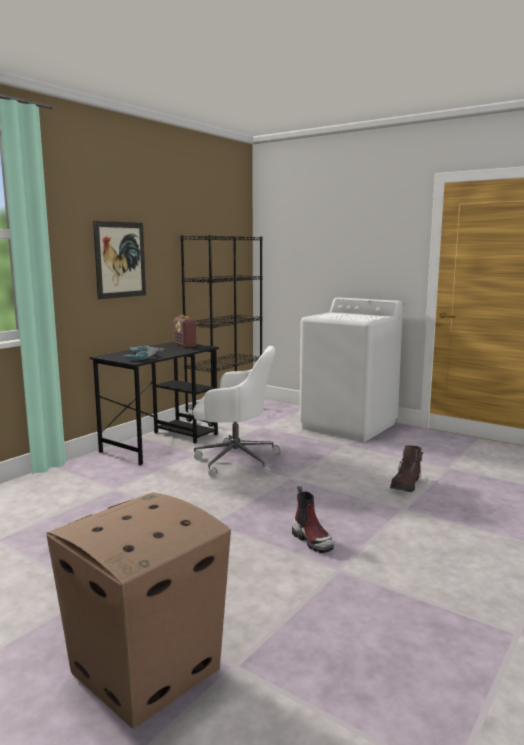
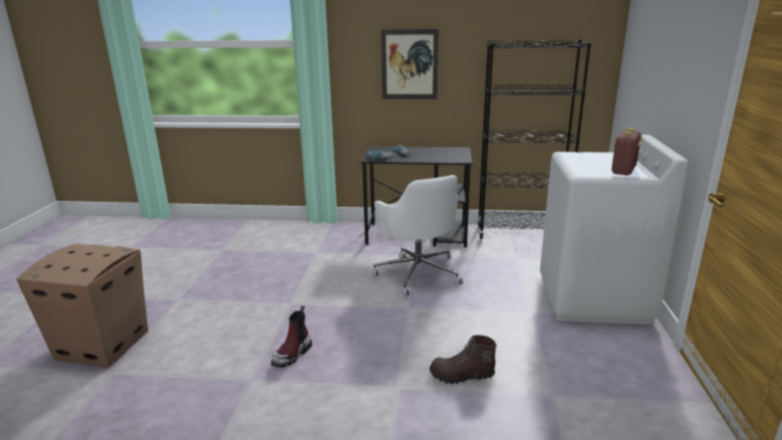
camera: 60 degrees right, 10 degrees up
radio [174,315,198,348] -> radio moved to [612,128,644,175]

